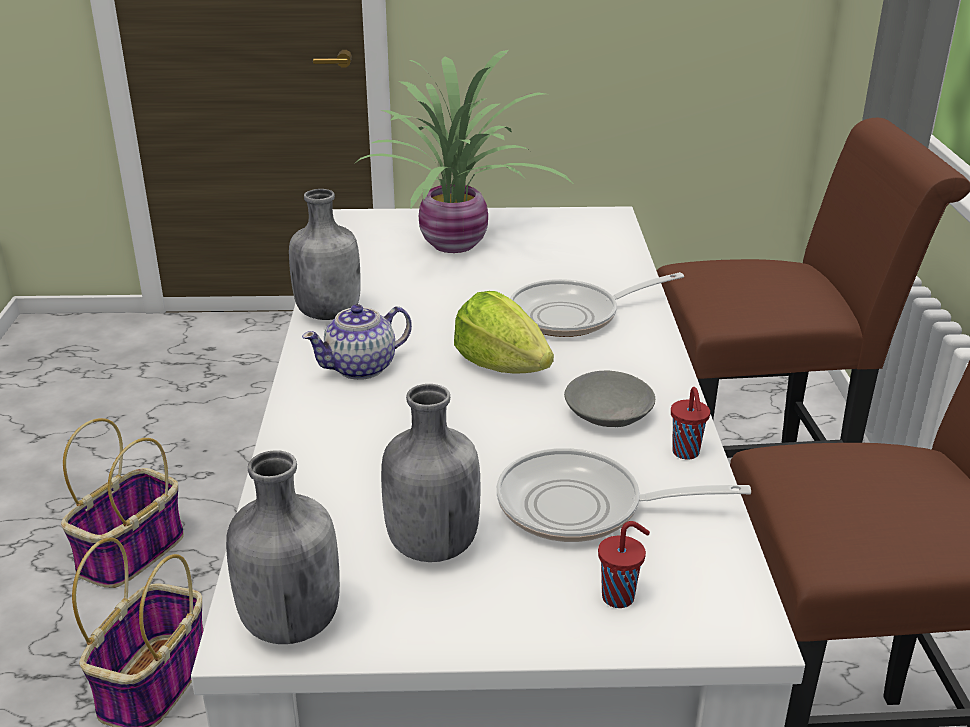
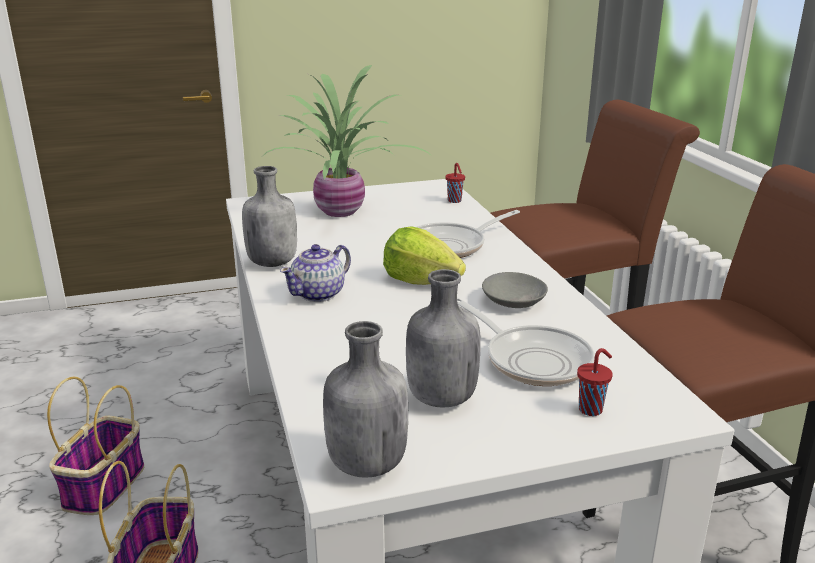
camera: 15 degrees left, 5 degrees down
frying pan [497,448,751,542] -> frying pan turned 120 degrees counterclockwise [457,297,595,386]
red cup [671,387,710,460] -> red cup moved to [445,163,465,203]

